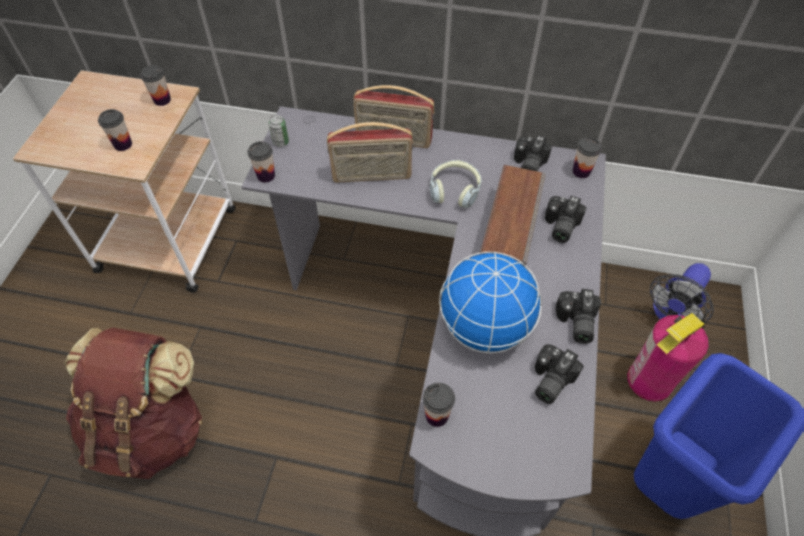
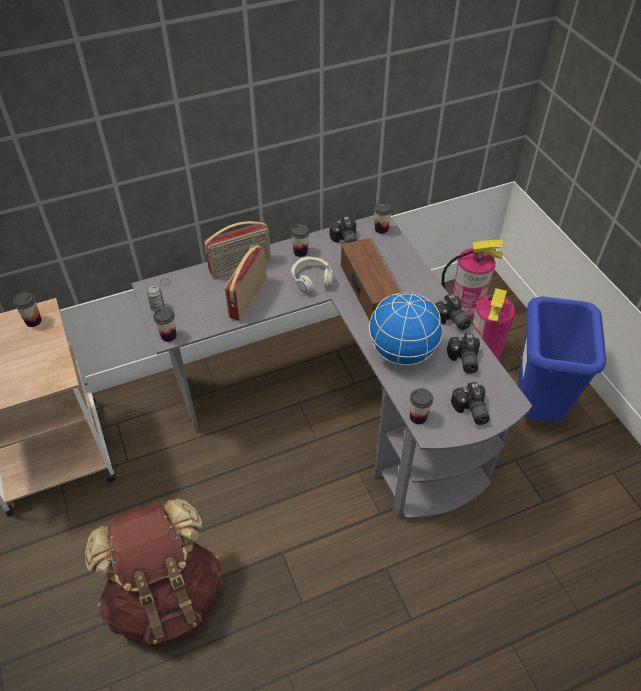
camera: 35 degrees left, 5 degrees down
cup [98,109,132,151] -> cup moved to [291,224,310,257]
radio [327,122,413,183] -> radio turned 150 degrees clockwise [225,245,267,321]
camera [545,196,586,243] -> camera moved to [451,382,490,425]
fan [650,263,714,322] -> fire extinguisher [442,240,504,319]

